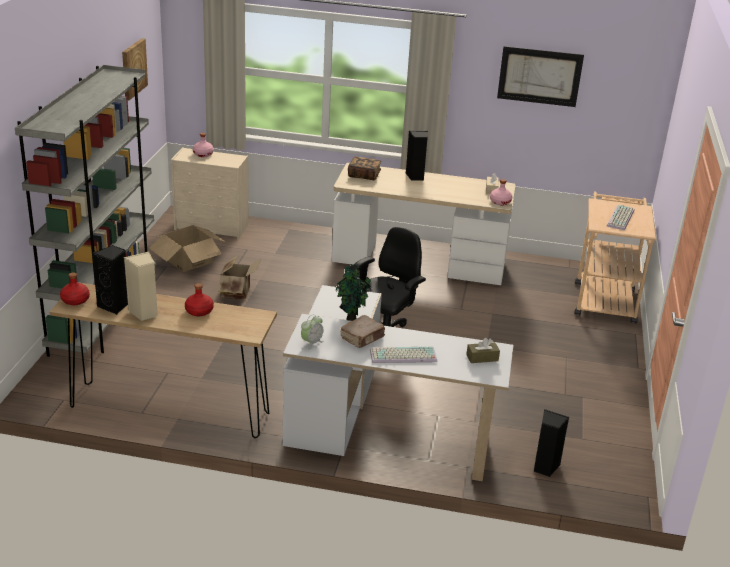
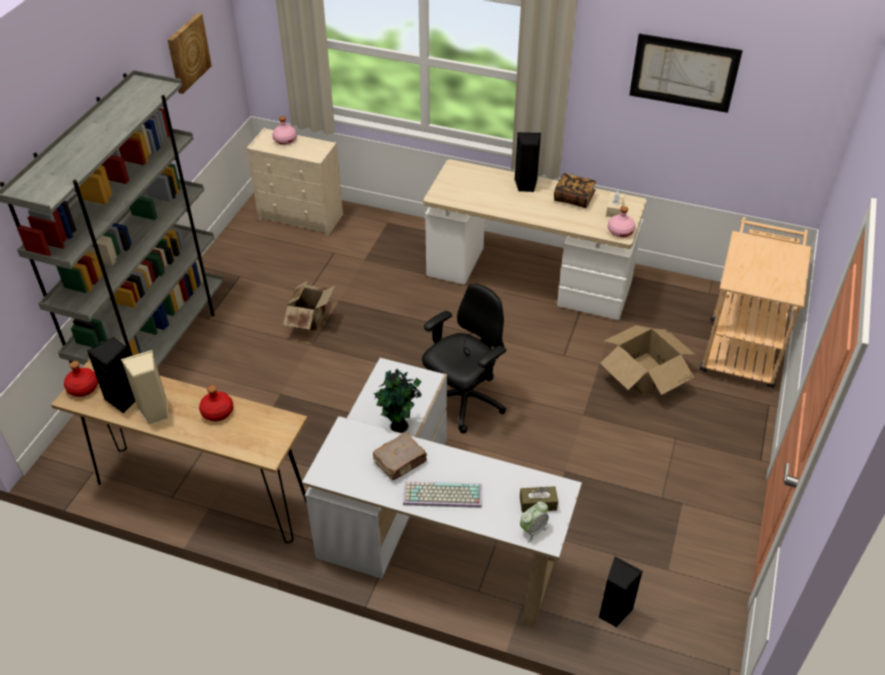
camera: 10 degrees right, 15 degrees up
cardboard box [149,225,226,272] -> cardboard box moved to [600,325,695,396]
alarm clock [301,315,323,349] -> alarm clock moved to [520,502,549,542]
book [348,156,381,180] -> book moved to [554,173,596,208]
keyboard [607,205,635,230] -> none

